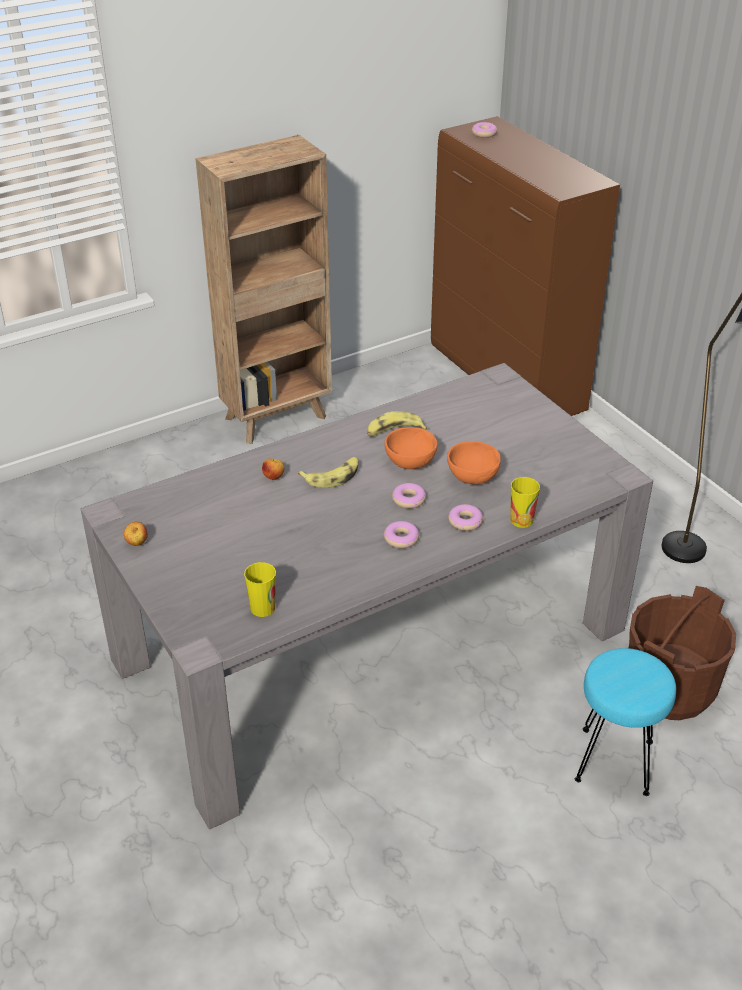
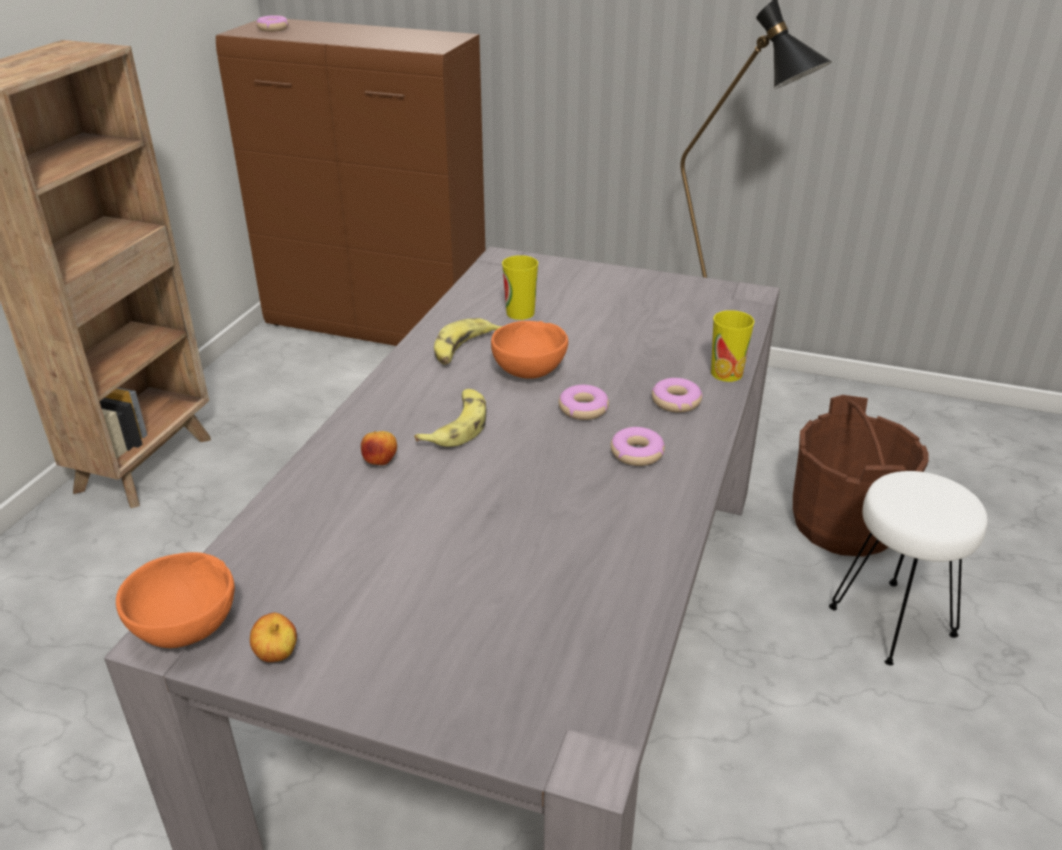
camera: 40 degrees left, 5 degrees down
cup [244,562,276,617] -> cup moved to [502,255,538,320]
orange bowl [447,441,501,484] -> orange bowl moved to [116,552,235,648]
turquoise stool [575,648,676,796] -> white stool [829,471,988,665]

